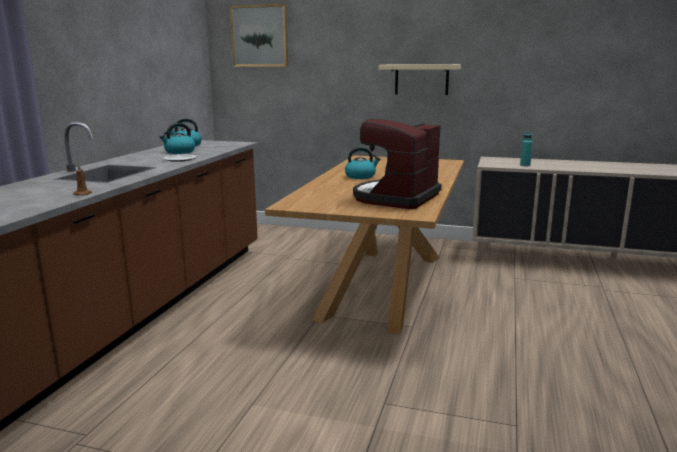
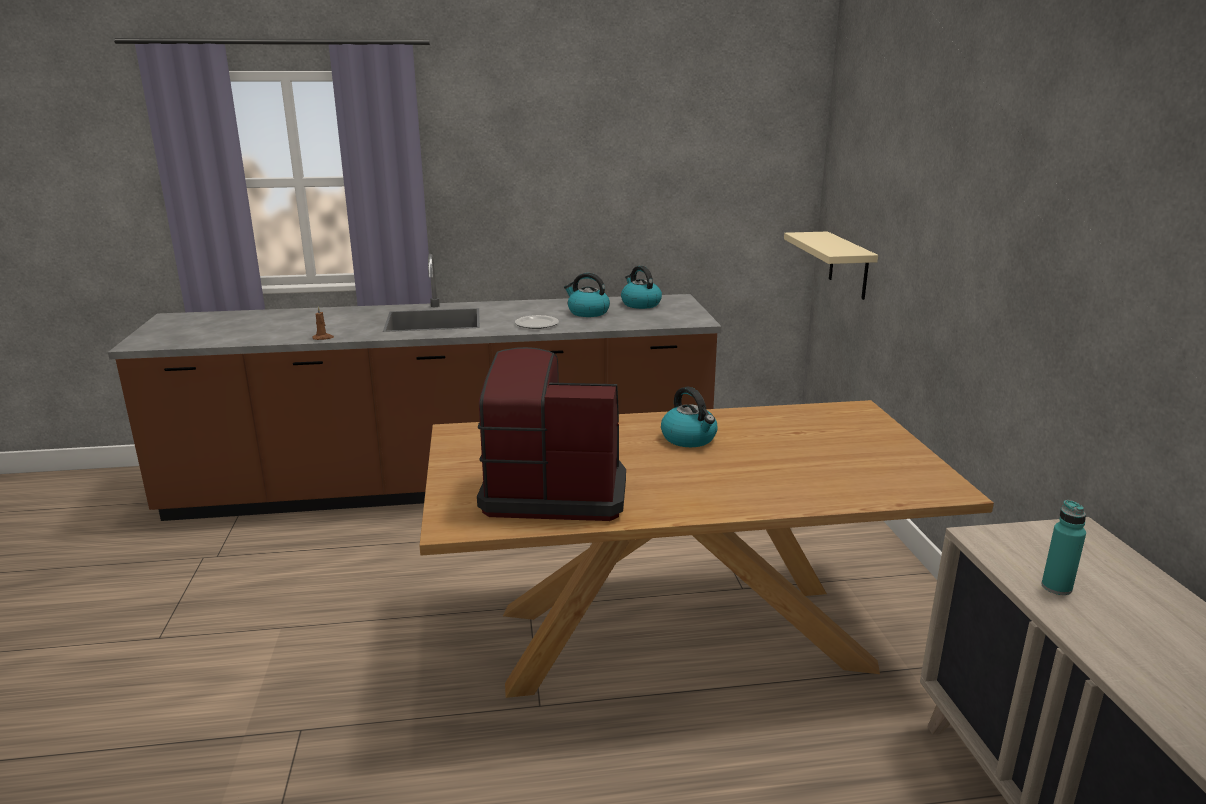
camera: 65 degrees right, 5 degrees up
picture [230,4,288,67] -> none
beige shelf [379,64,461,95] -> beige shelf moved to [784,231,878,300]

